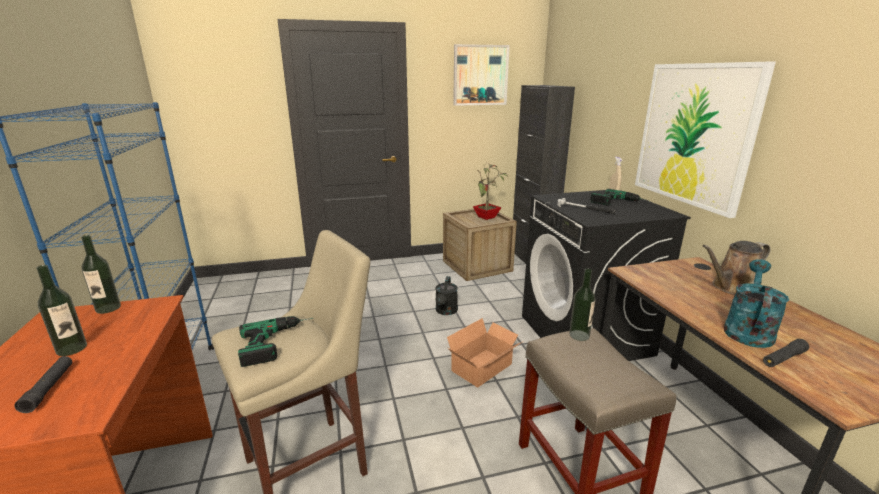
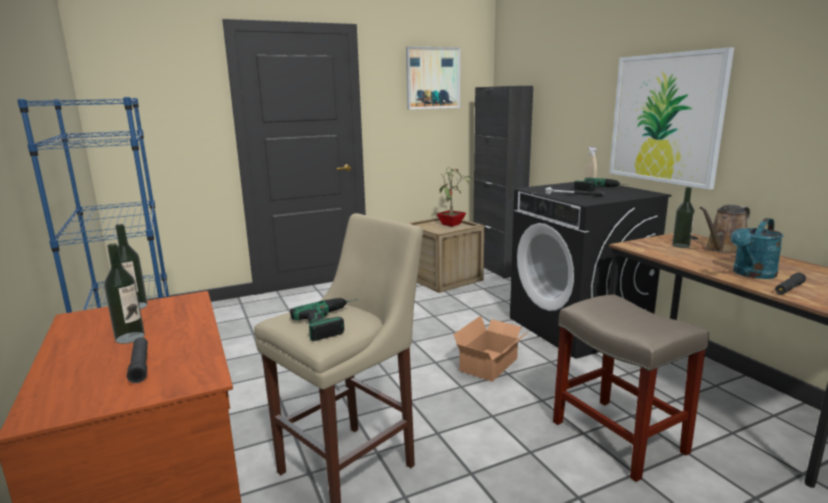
camera: 10 degrees left, 5 degrees down
black watering can [435,276,458,315] -> none
bottle [569,269,595,341] -> bottle moved to [672,187,695,248]
turquoise watering can [724,259,789,348] -> turquoise watering can turned 150 degrees counterclockwise [731,218,783,279]

